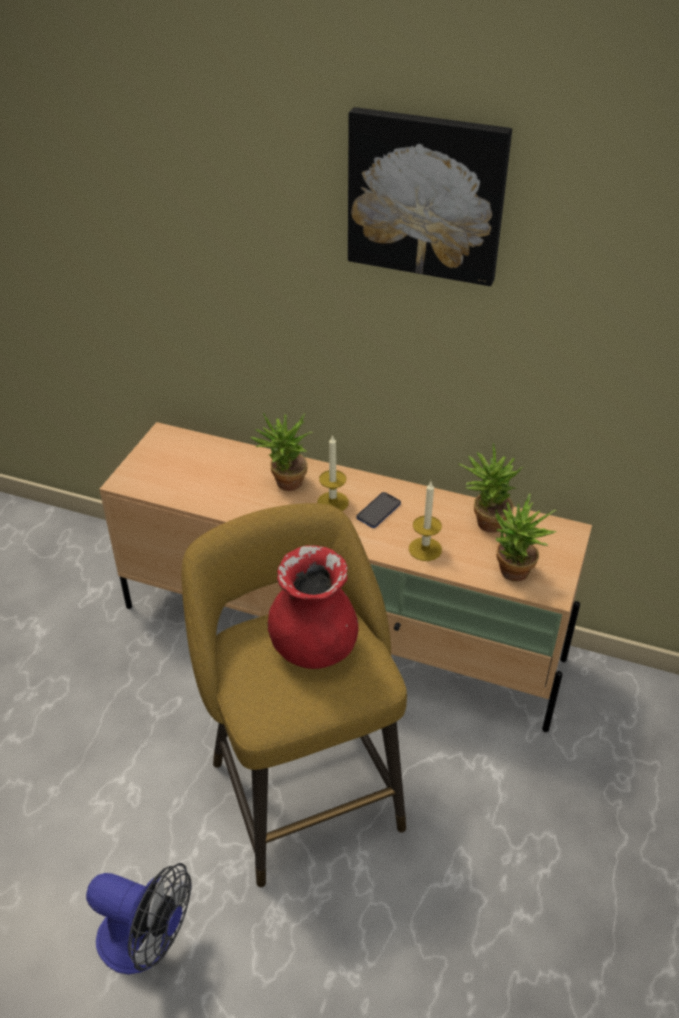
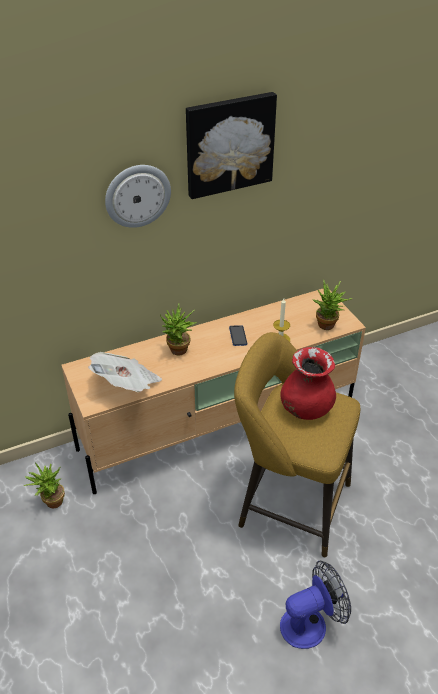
camera: 45 degrees left, 0 degrees up
candle [317,434,349,511] -> none
potted plant [458,443,523,533] -> potted plant moved to [24,463,65,508]
none -> newspaper [88,352,162,392]
none -> wall clock [105,165,171,228]

